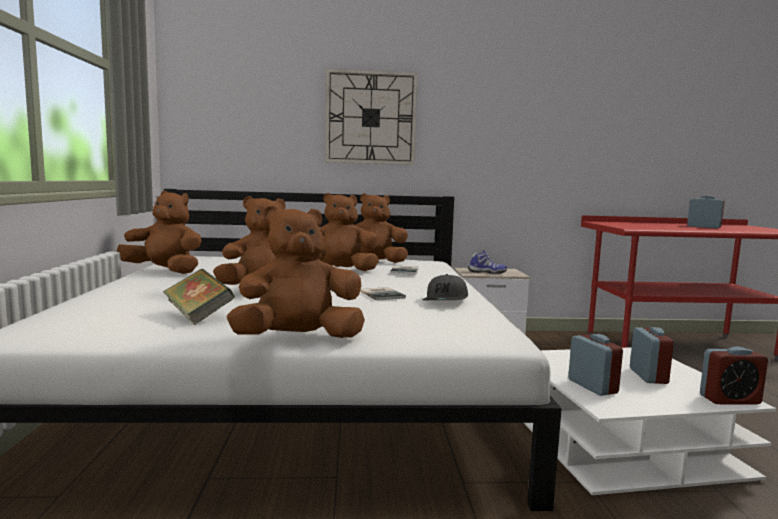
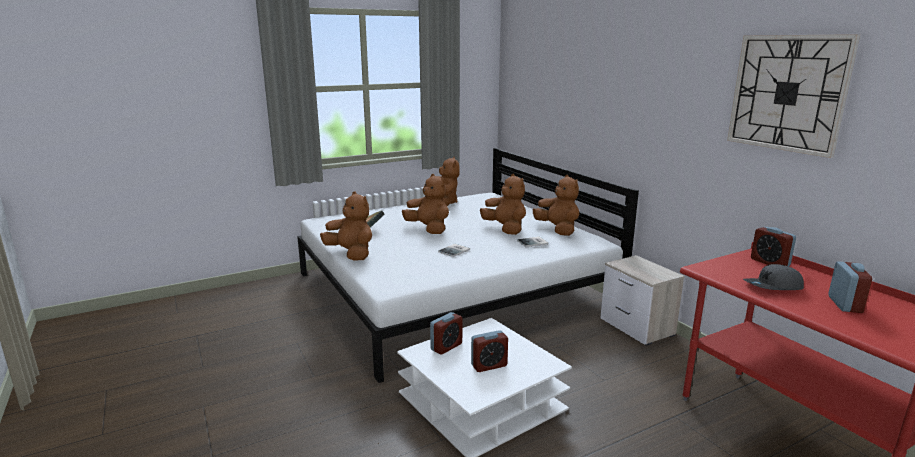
camera: 65 degrees right, 10 degrees up
wall clock [325,69,417,165] -> wall clock moved to [727,34,860,158]
grey cap [423,274,468,300] -> grey cap moved to [743,264,804,290]
shoe [468,250,507,274] -> none
alarm clock [700,346,768,404] -> alarm clock moved to [751,227,796,266]

